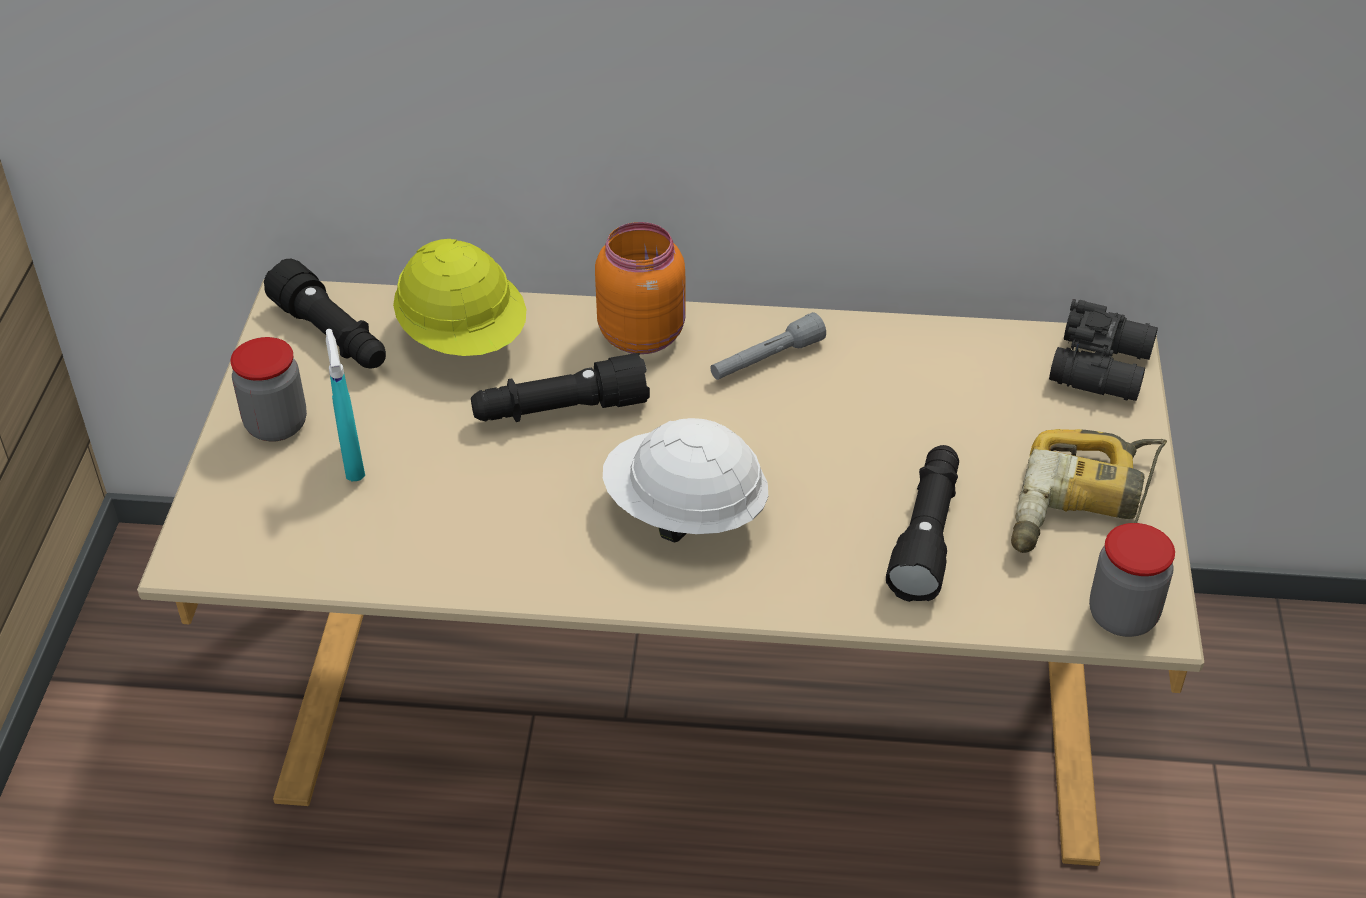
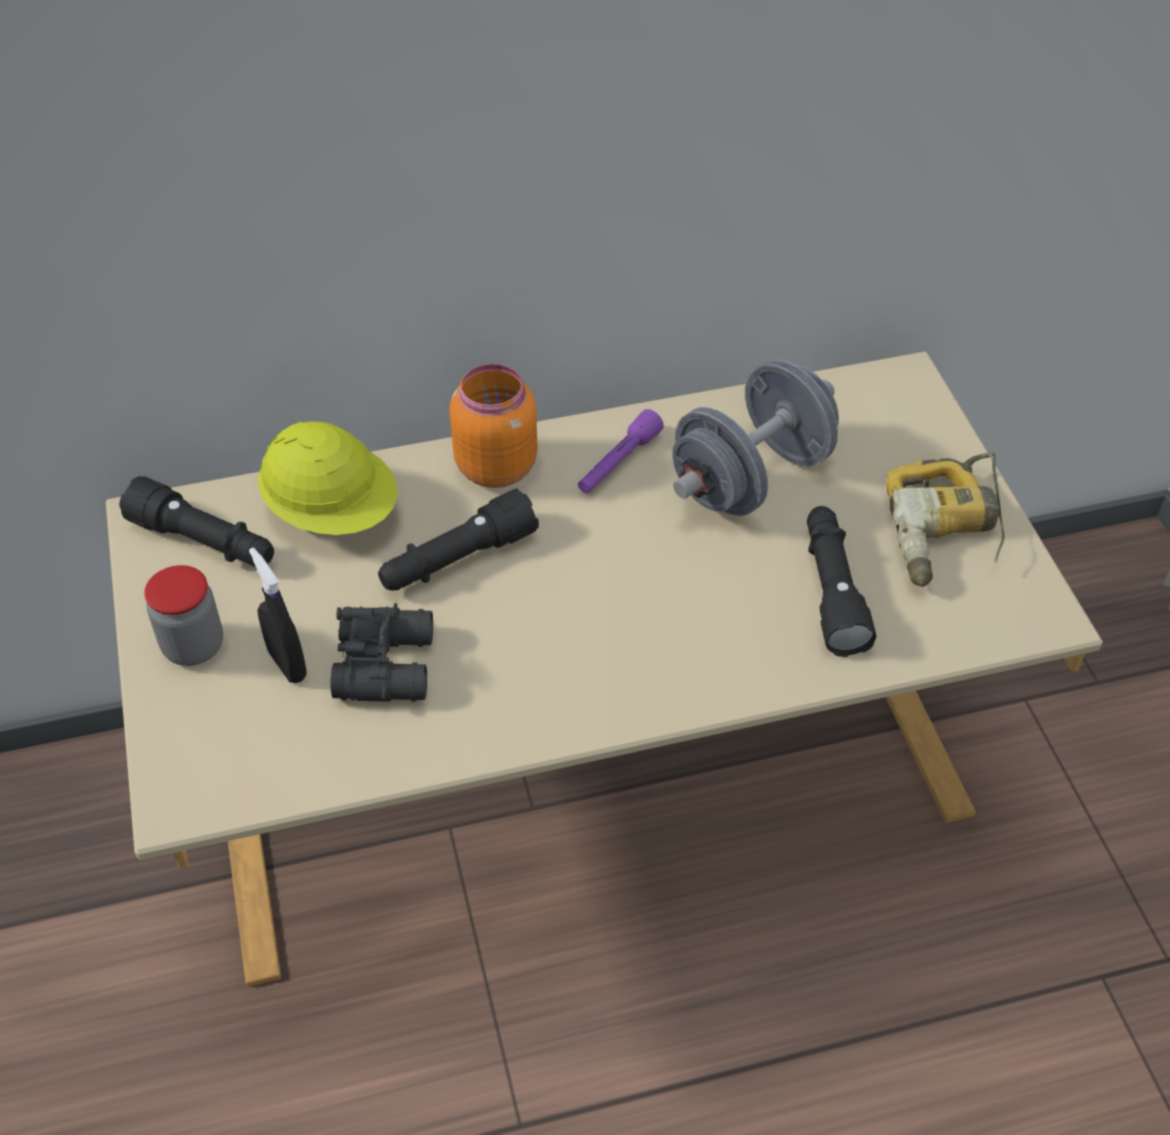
camera: 20 degrees left, 5 degrees up
turquoise spray bottle [326,329,365,481] -> black spray bottle [249,548,307,683]
white hard hat [603,418,769,542] -> none
grey flashlight [710,312,826,380] -> purple flashlight [578,409,664,494]
black binoculars [1049,299,1158,401] -> black binoculars moved to [331,603,433,702]
jar [1089,523,1175,637] -> none
none -> grey dumbbell [672,360,839,516]

